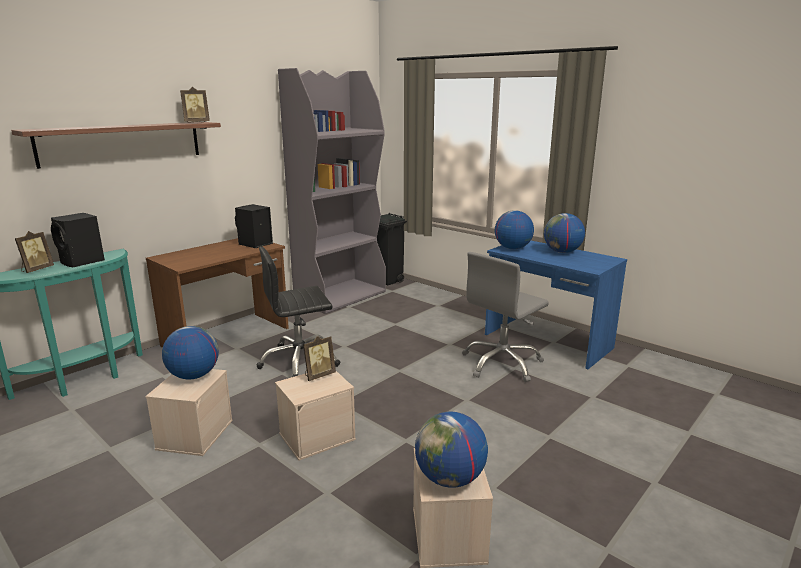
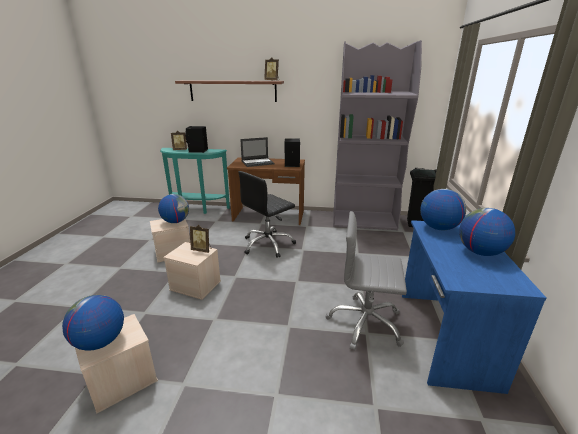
camera: 55 degrees right, 5 degrees up
black office chair [256,247,340,377] -> black office chair turned 75 degrees counterclockwise [238,171,296,258]
none -> laptop [240,137,275,167]

